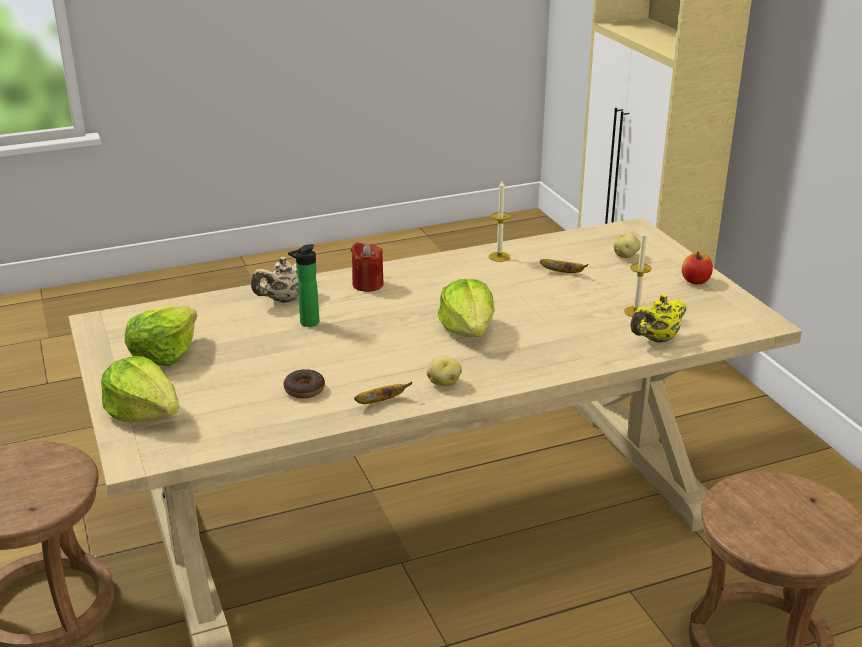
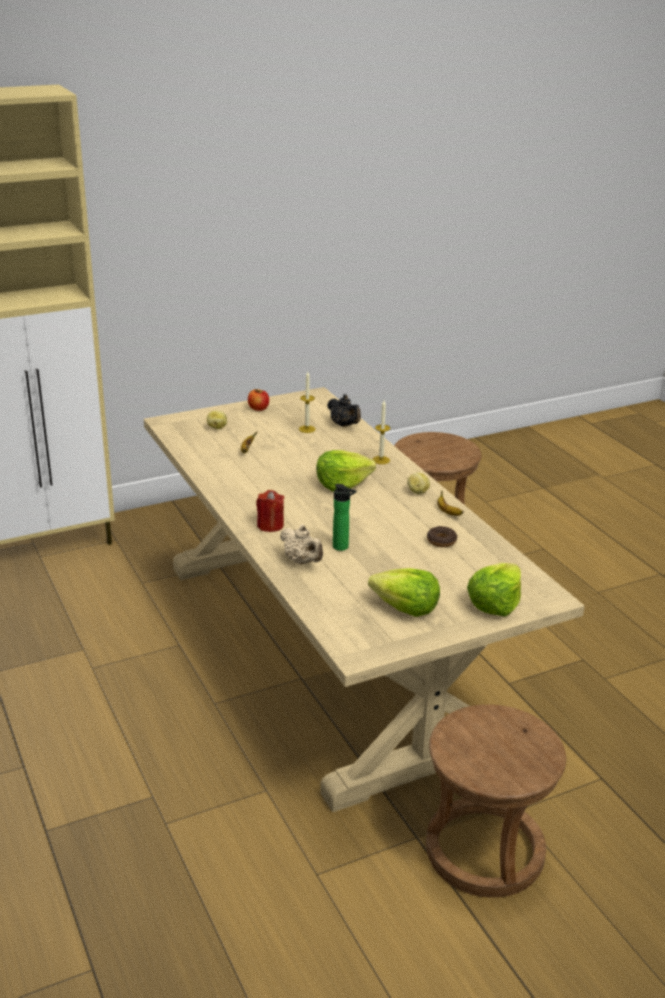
camera: 95 degrees left, 0 degrees up
candle [489,181,511,262] -> candle moved to [372,401,390,464]
yellow teapot [630,294,686,343] -> black teapot [327,394,361,427]

